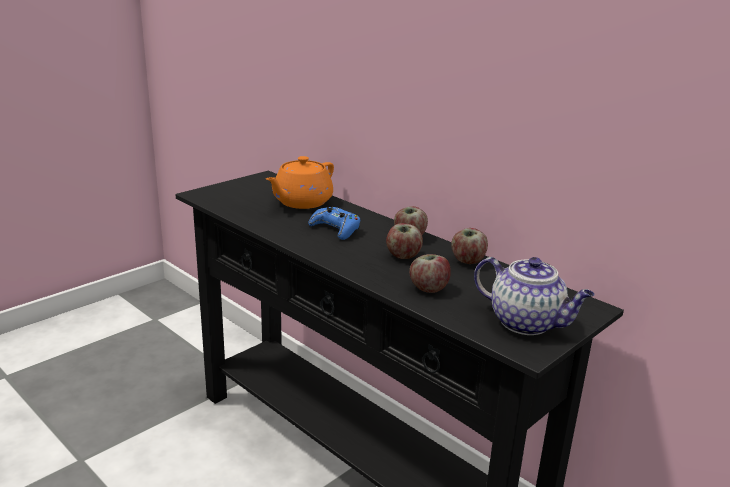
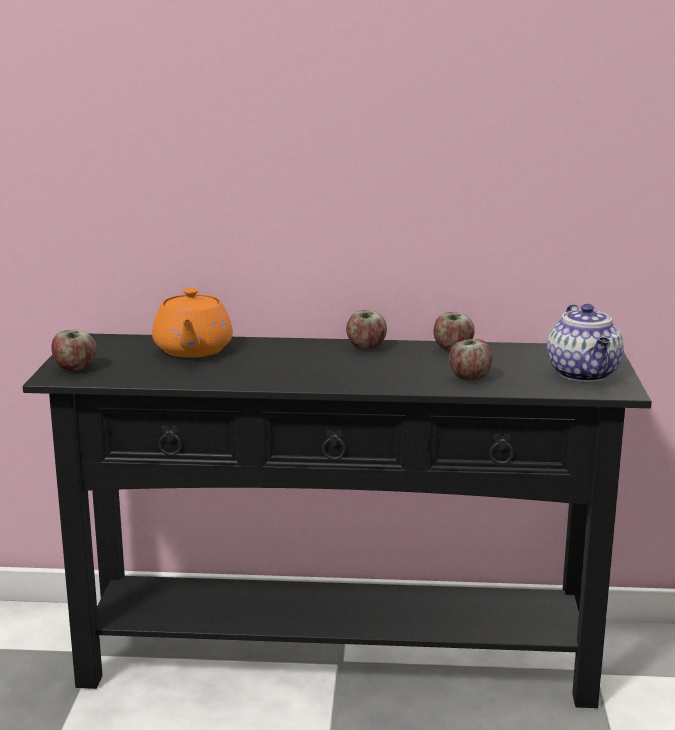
camera: 40 degrees left, 5 degrees down
blue game controller [308,207,360,240] -> none
apple [386,223,423,259] -> apple moved to [51,330,97,371]
teapot [474,257,595,335] -> teapot turned 90 degrees clockwise [547,304,624,382]

